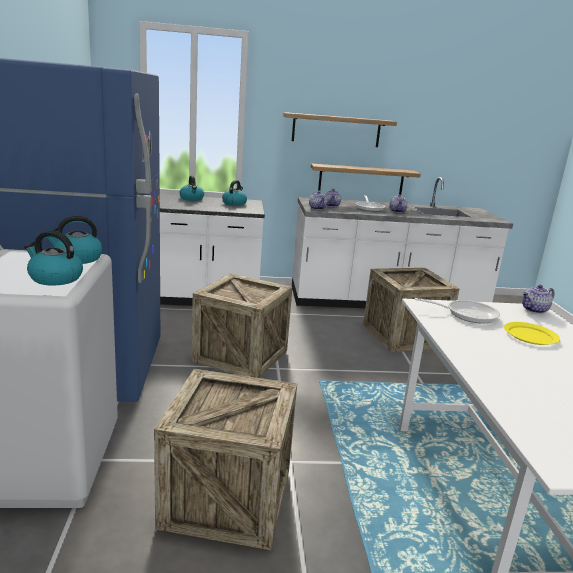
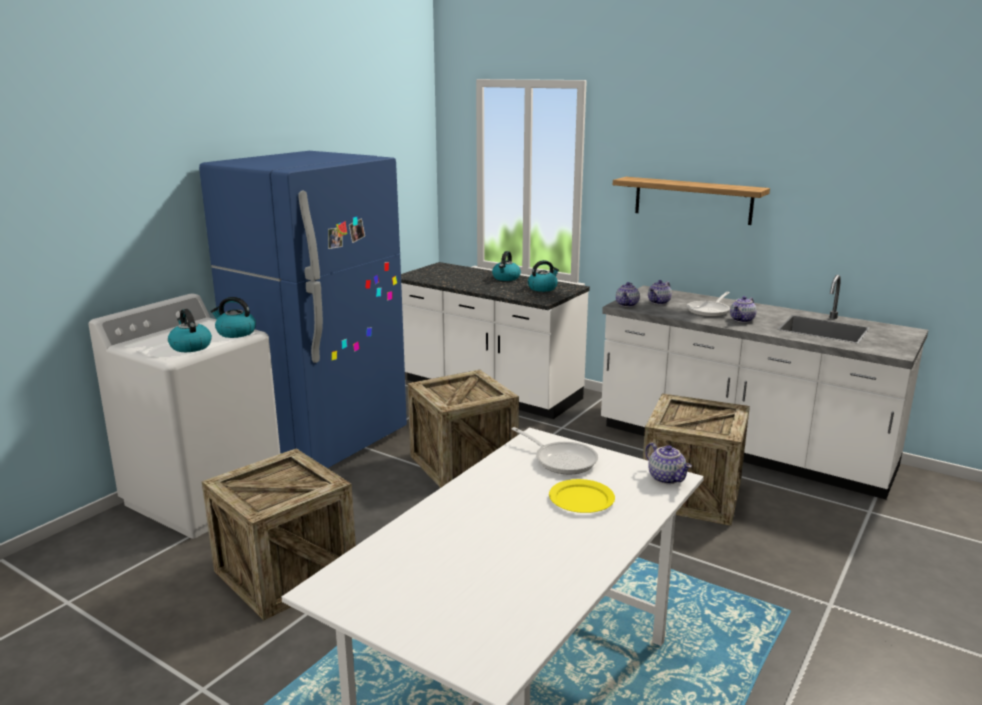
camera: 40 degrees right, 0 degrees up
shelf [311,164,421,195] -> none
teapot [522,285,555,314] -> teapot turned 135 degrees counterclockwise [645,443,692,484]

